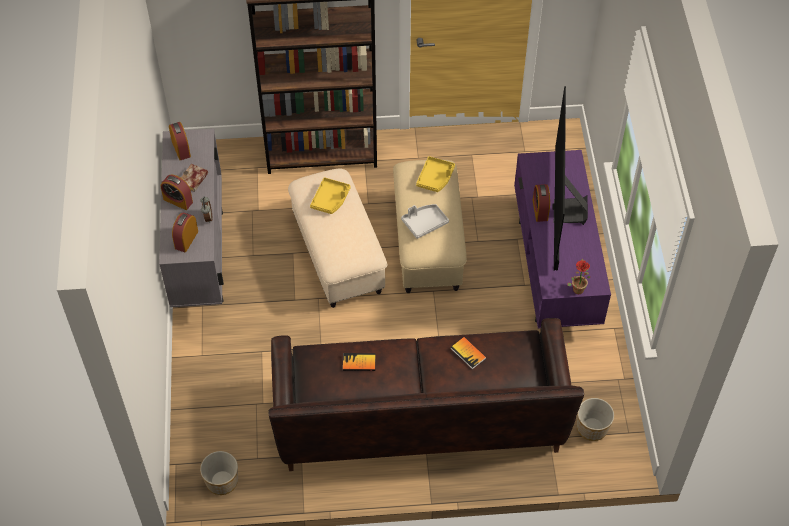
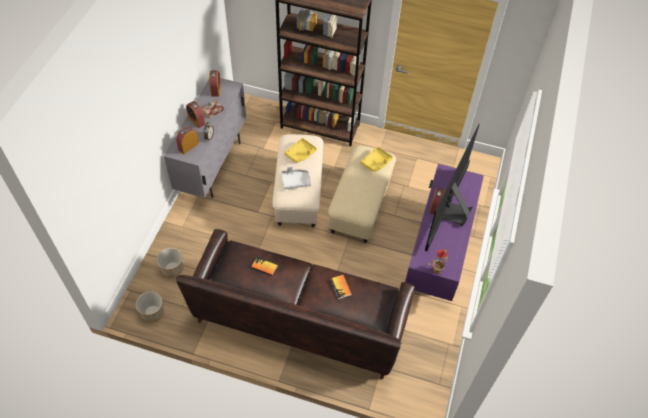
camera: 20 degrees right, 0 degrees up
grey tray [401,204,449,239] -> grey tray moved to [281,166,311,189]
planter [577,398,614,441] -> planter moved to [157,248,183,278]

